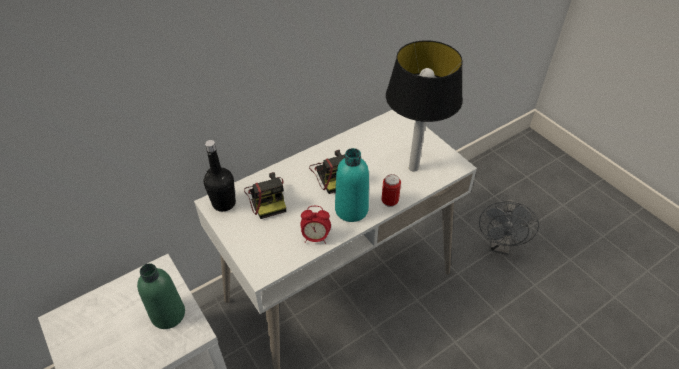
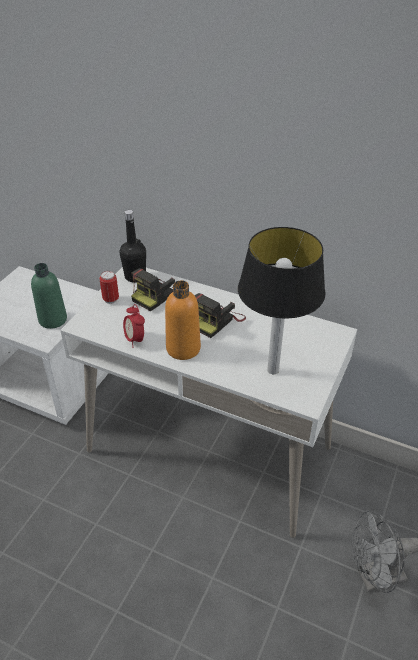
camera: 60 degrees right, 5 degrees down
turquoise bottle [335,148,369,222] -> orange bottle [165,280,201,360]
can [382,174,401,207] -> can moved to [99,271,119,304]

